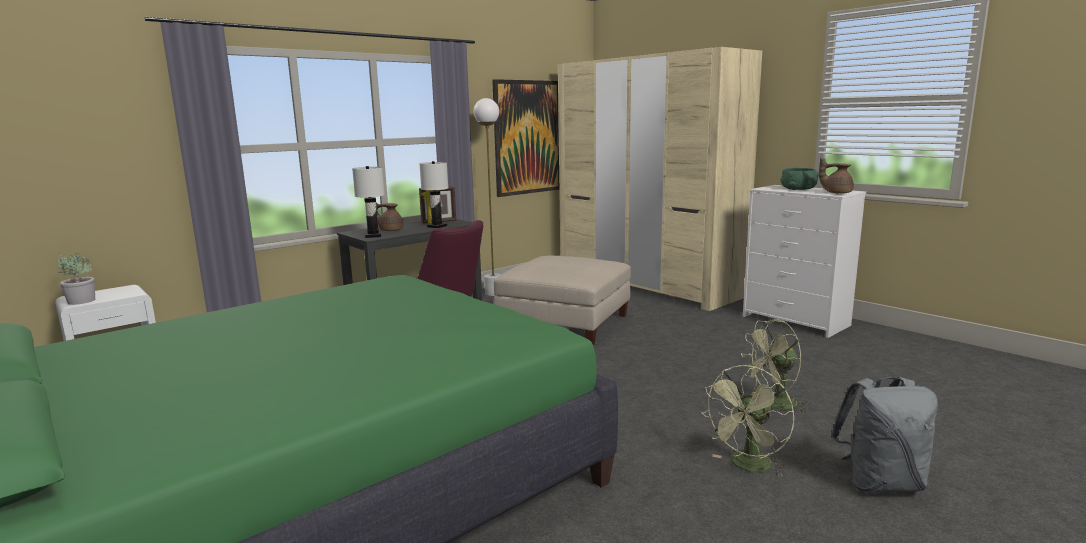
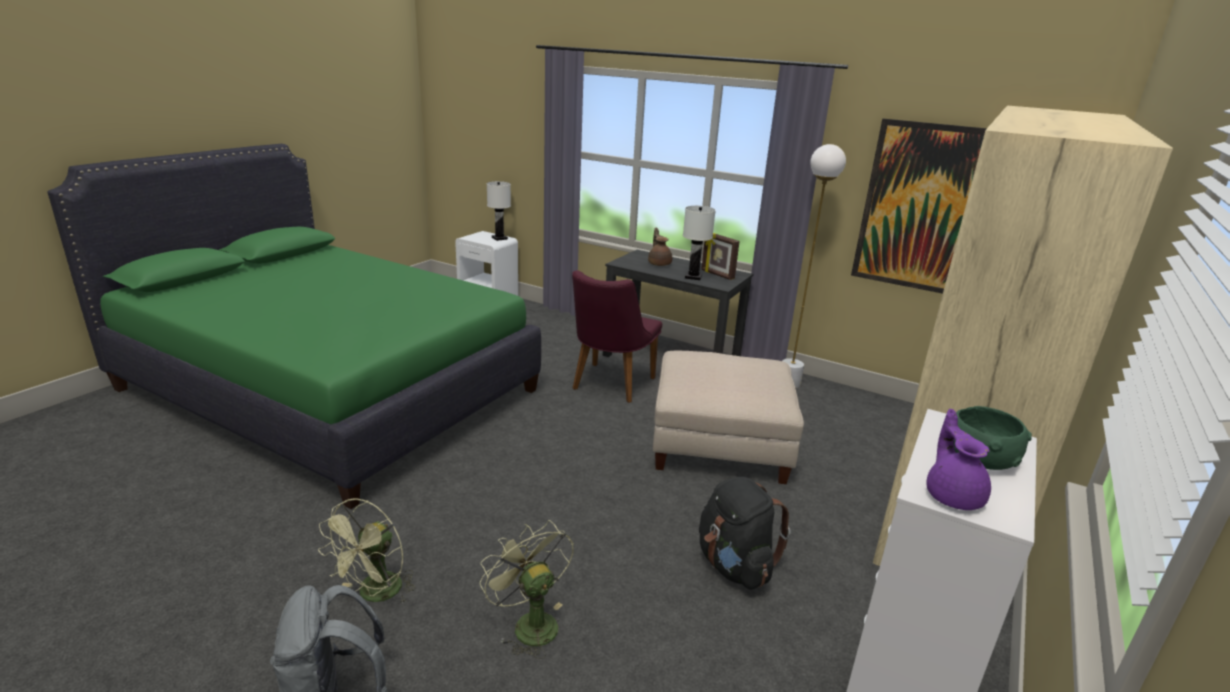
camera: 70 degrees right, 10 degrees up
potted plant [57,253,95,305] -> none
white table lamp [352,166,385,238] -> white table lamp moved to [487,181,511,241]
green fan [701,365,794,477] -> green fan turned 90 degrees counterclockwise [318,499,416,604]
brown teapot [819,158,854,194] -> purple teapot [926,409,991,510]
none -> black backpack [699,477,791,590]

